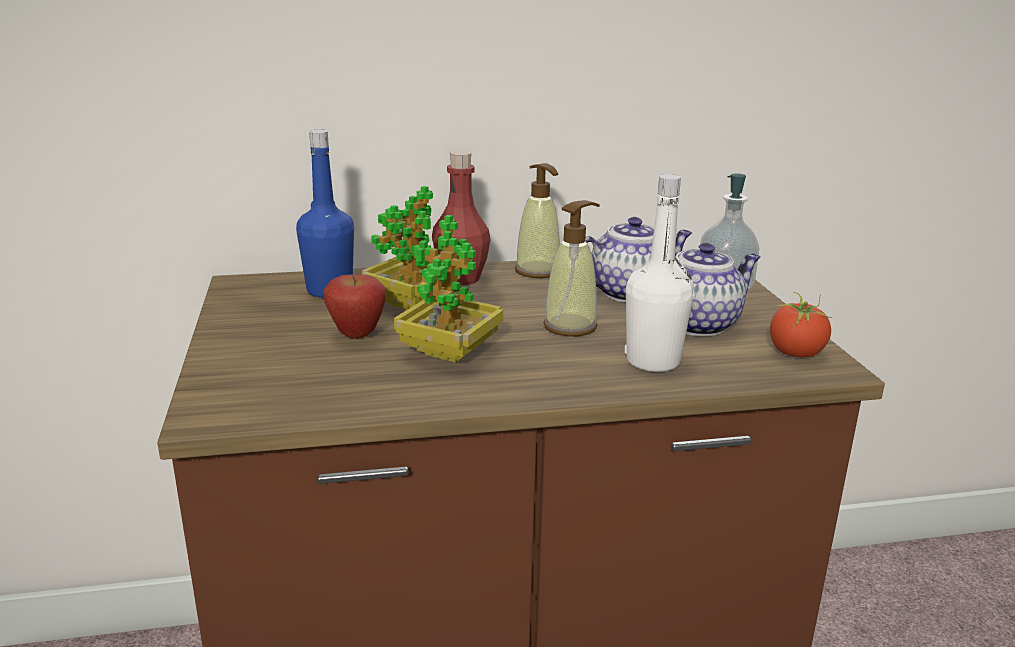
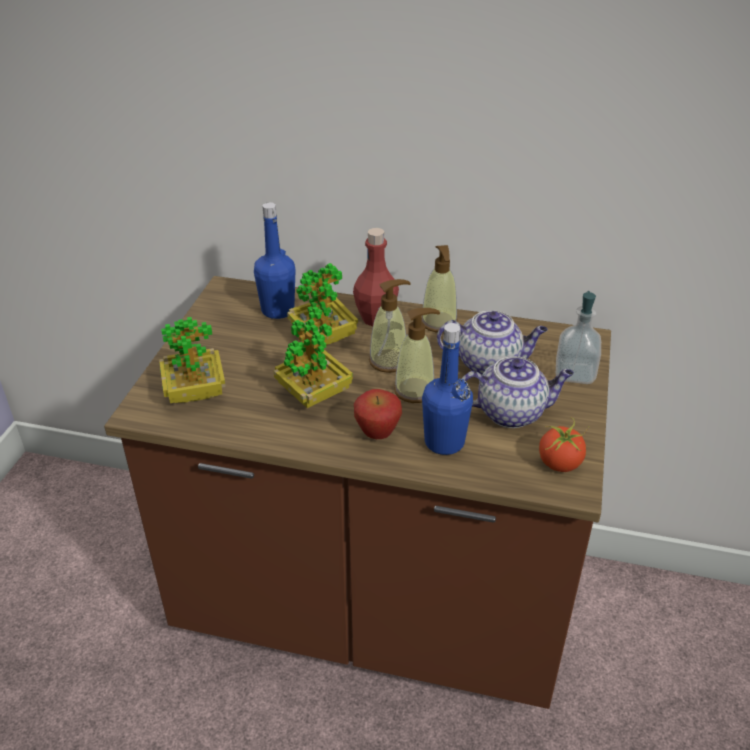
camera: 25 degrees right, 15 degrees up
apple [323,274,386,339] -> apple moved to [354,389,402,439]
white bottle [625,174,694,372] -> blue bottle [422,323,473,455]
none -> potted plant [159,317,226,403]
none -> soap dispenser [369,279,411,373]

